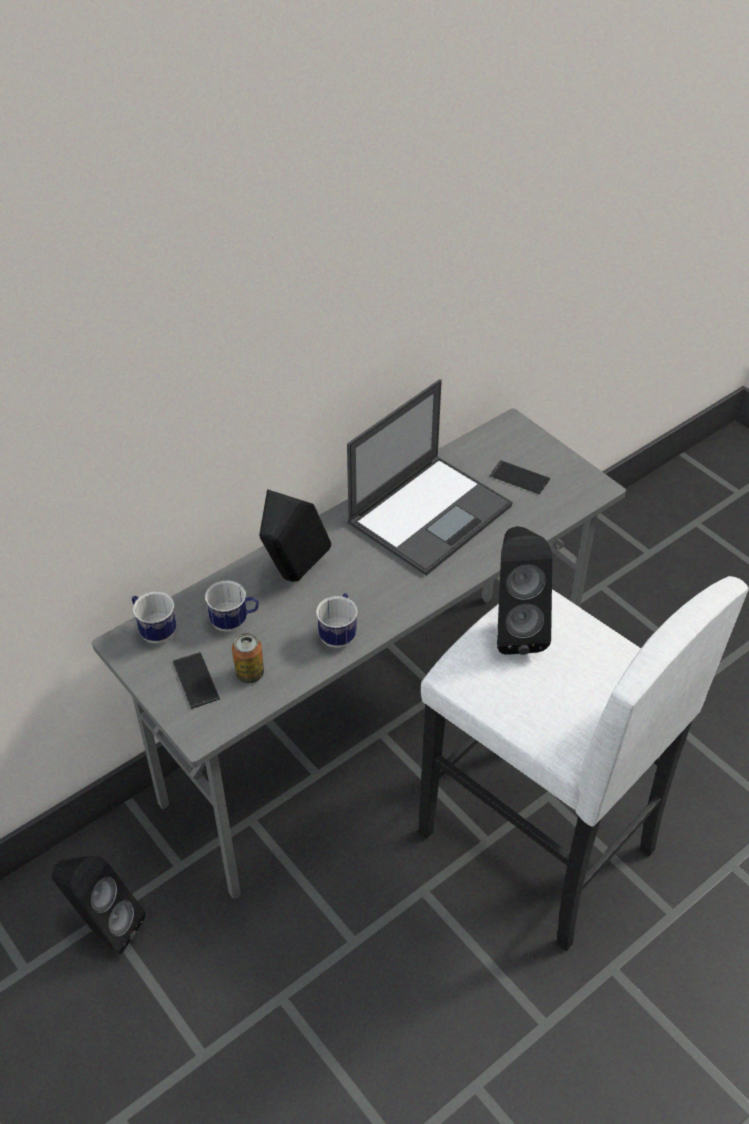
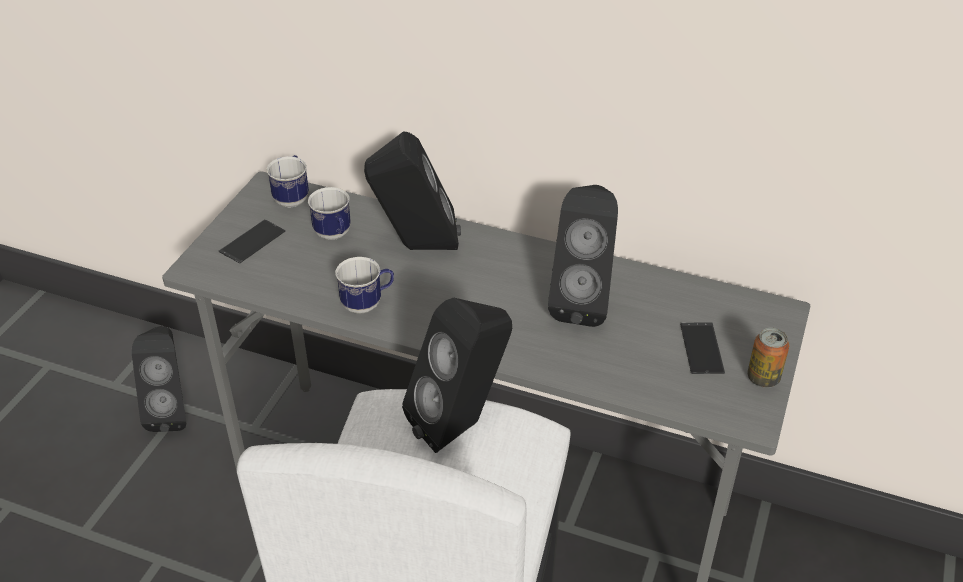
camera: 60 degrees right, 5 degrees down
can [232,633,264,683] -> can moved to [747,328,789,388]
laptop [347,379,512,576] -> black speaker [548,185,618,327]

